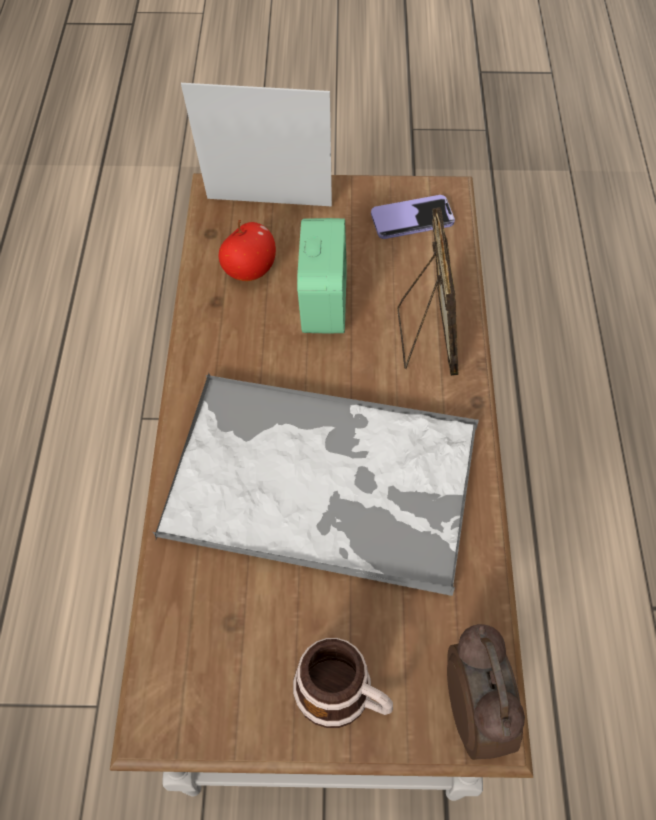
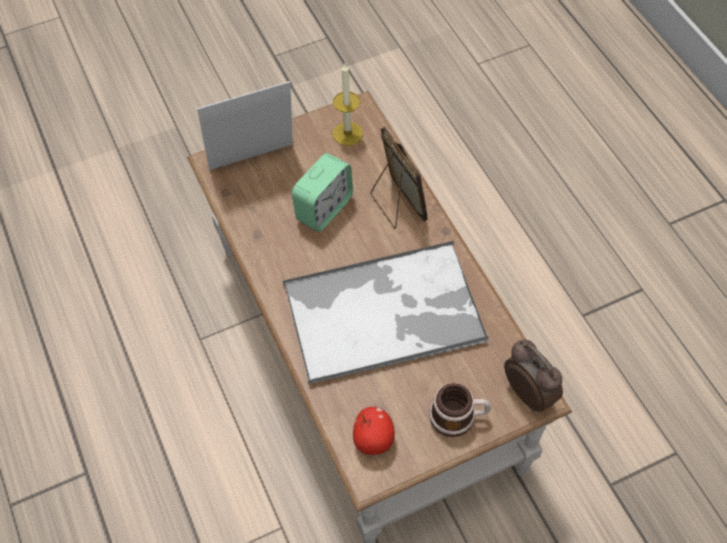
camera: 25 degrees left, 0 degrees up
apple [219,220,276,281] -> apple moved to [353,407,395,455]
alarm clock [297,218,347,334] -> alarm clock turned 60 degrees clockwise [292,153,353,232]
phone [371,195,455,239] -> candle [333,64,363,146]

